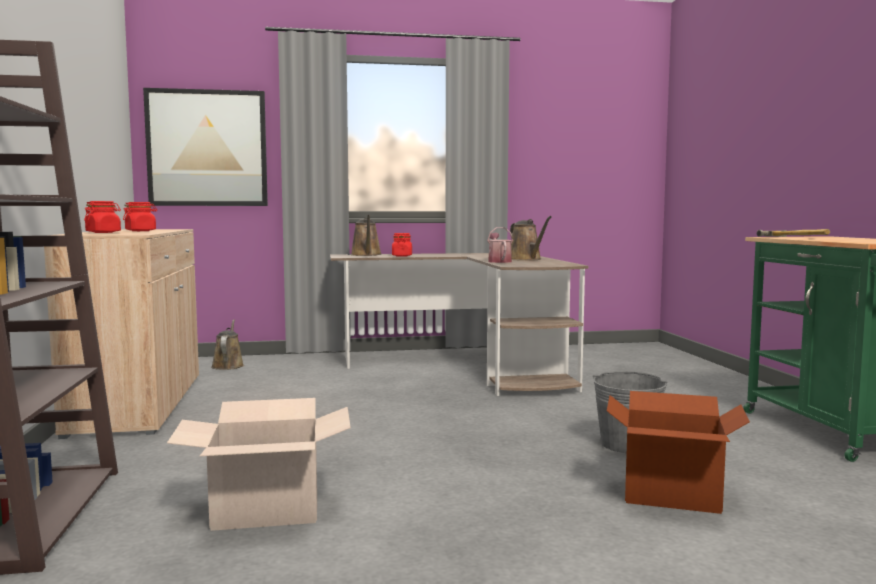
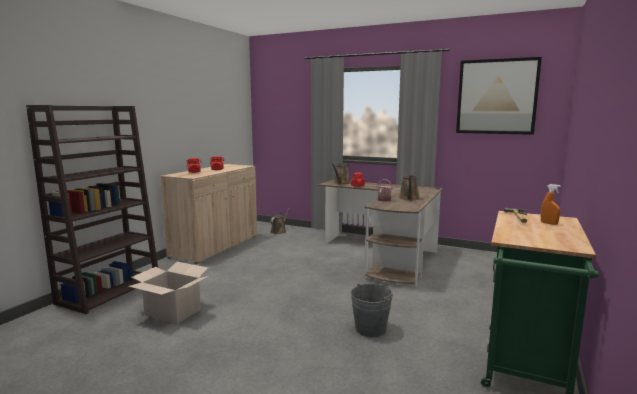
camera: 35 degrees right, 5 degrees up
picture [143,88,268,206] -> picture moved to [456,57,542,135]
cardboard box [607,391,750,514] -> none
none -> orange spray bottle [541,184,561,225]

